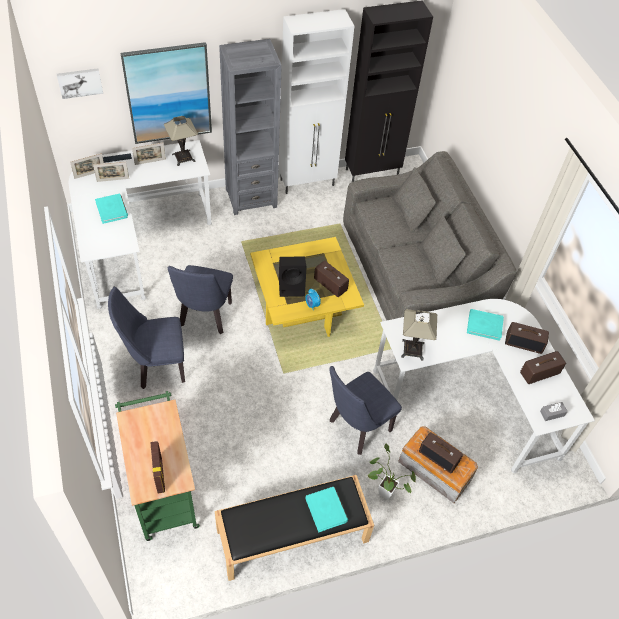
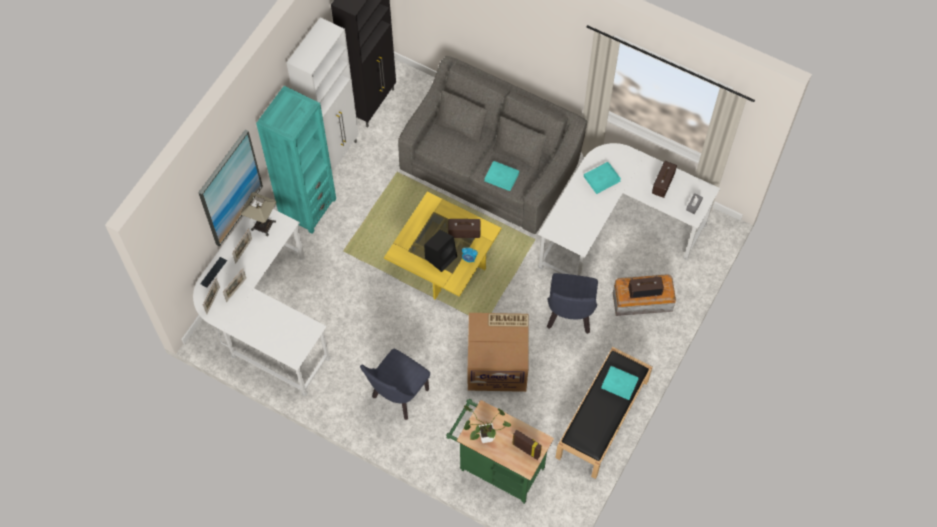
camera: 40 degrees left, 10 degrees up
picture [57,68,103,99] -> none
turquoise book [95,194,128,224] -> turquoise book moved to [484,161,519,191]
blue chair [168,265,233,334] -> none
grey bookcase [219,39,282,215] -> turquoise bookcase [256,86,336,234]
potted plant [368,443,416,500] -> potted plant moved to [464,405,511,443]
table lamp [401,309,437,361] -> none
radio [505,322,549,354] -> none
none -> cardboard box [468,313,529,392]

